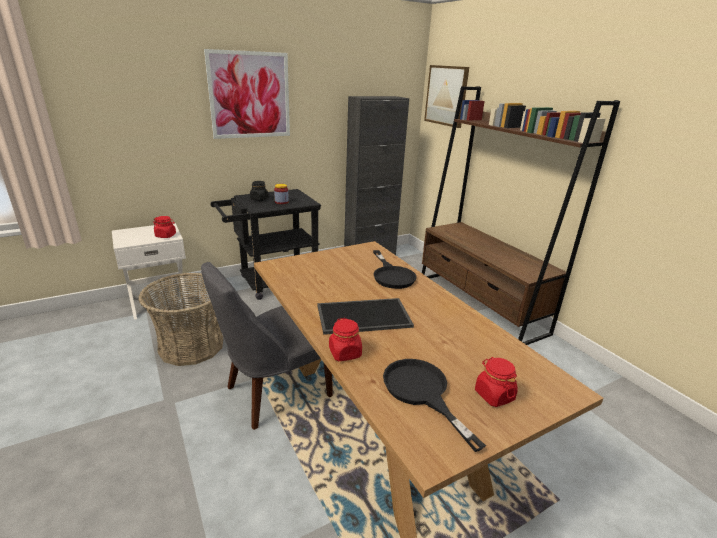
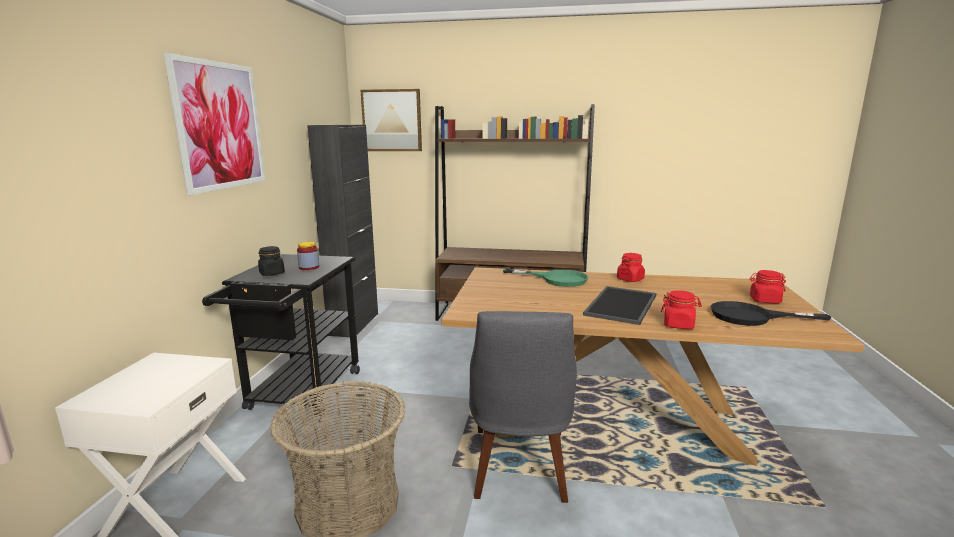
camera: 50 degrees left, 10 degrees down
red jar [153,216,176,238] -> red jar moved to [617,253,645,282]
black frying pan [373,250,417,289] -> green frying pan [503,268,588,287]

